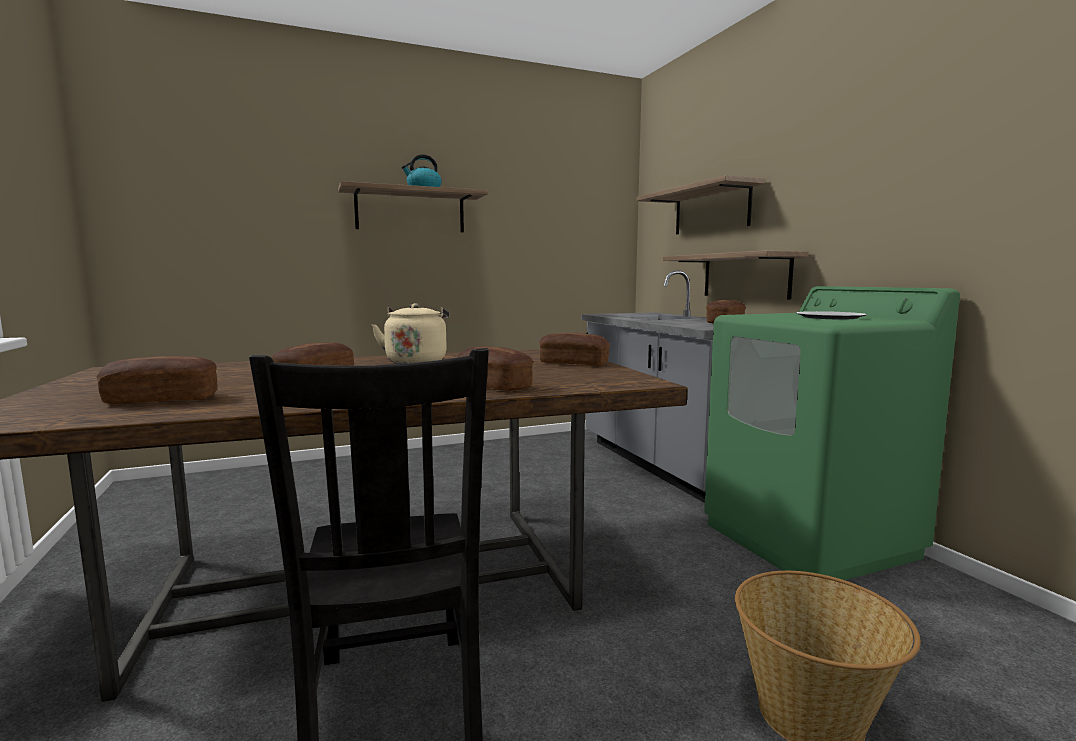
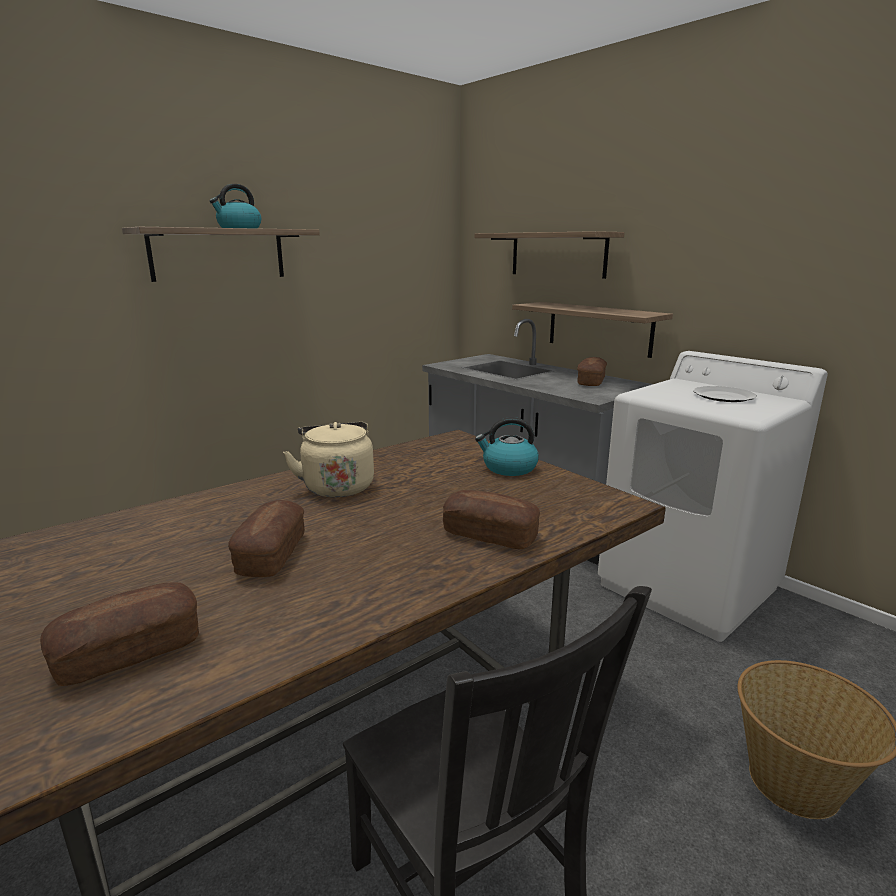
camera: 20 degrees left, 10 degrees up
bread [539,333,610,366] -> kettle [475,417,539,476]
green washing machine [704,286,960,580] -> white washing machine [598,351,828,642]

